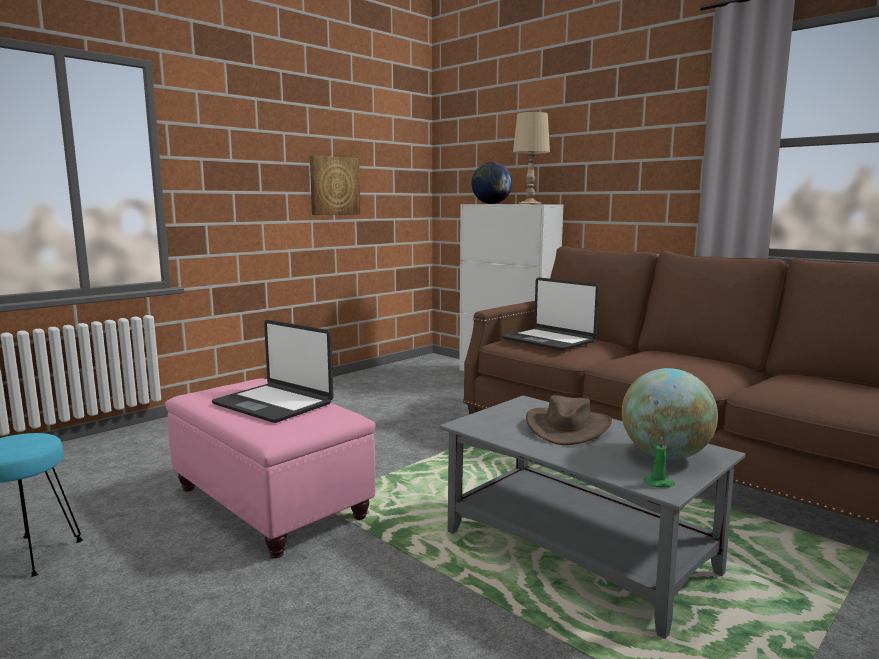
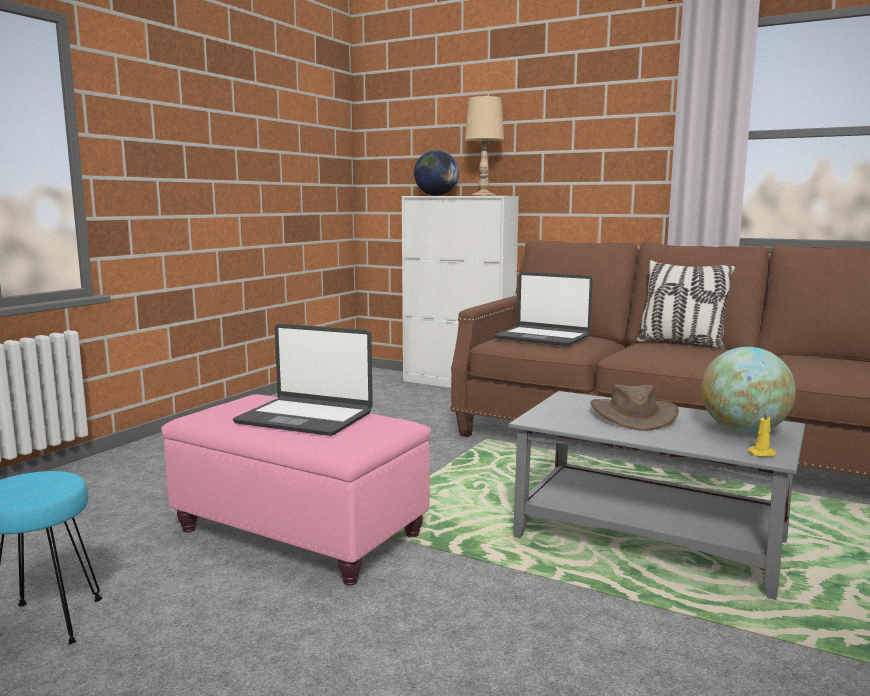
camera: 15 degrees left, 0 degrees up
picture [310,156,360,215] -> none
green candle [644,438,675,488] -> yellow candle [748,409,777,457]
none -> pillow [636,260,736,349]

